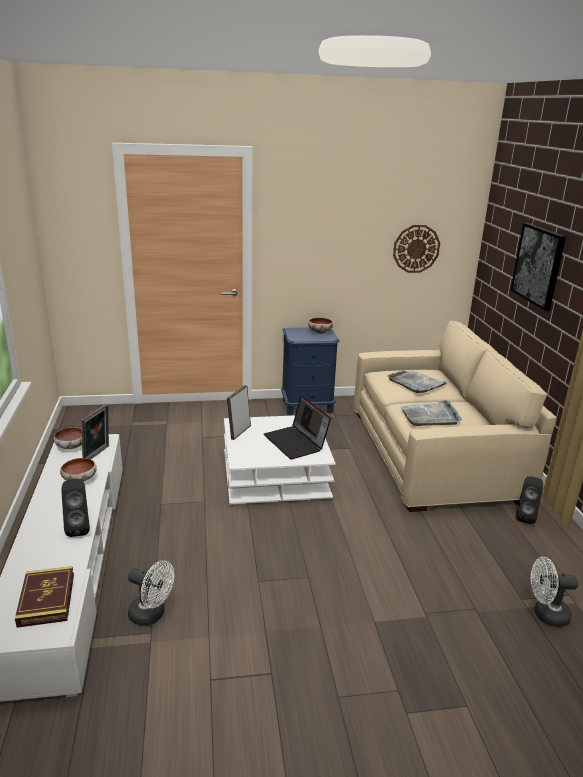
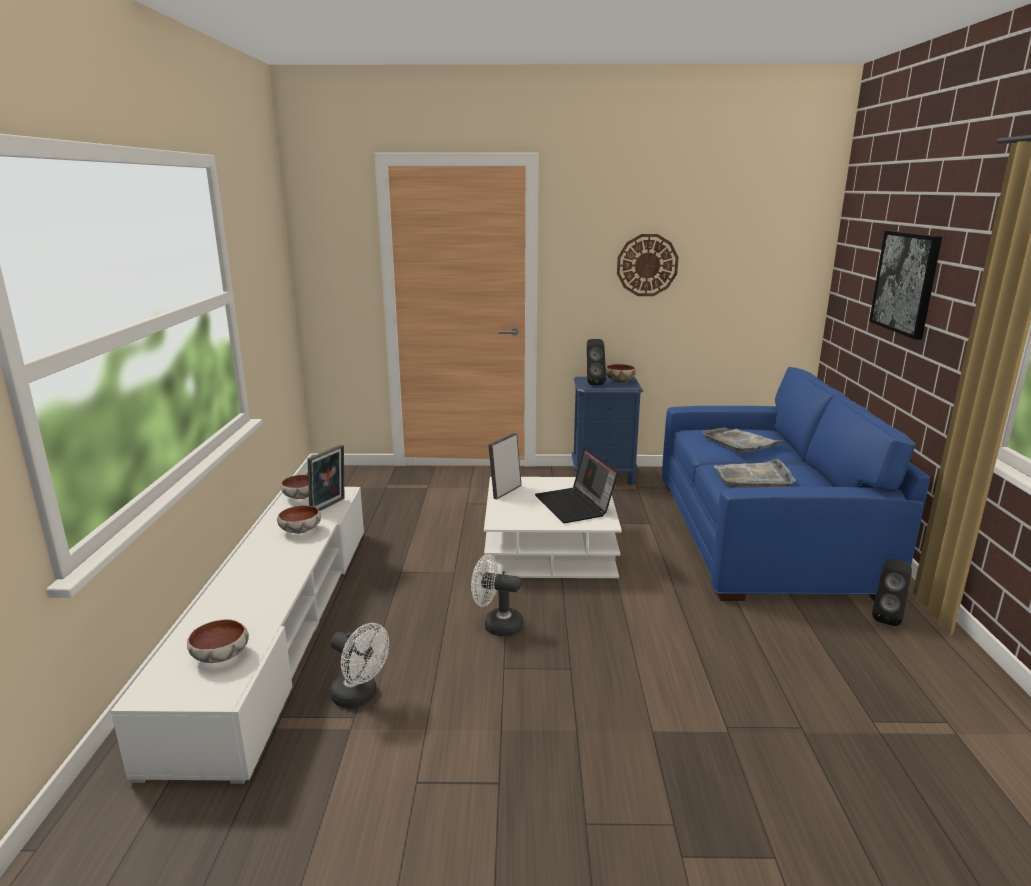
camera: 10 degrees right, 5 degrees down
book [15,566,74,628] -> bowl [187,619,249,663]
black speaker [61,479,90,537] -> black speaker moved to [587,339,606,385]
beige sofa [354,320,556,512] -> blue sofa [662,367,930,602]
wall clock [393,225,440,273] -> wall clock moved to [617,234,679,296]
white fan [531,557,578,627] -> white fan moved to [471,555,523,636]

